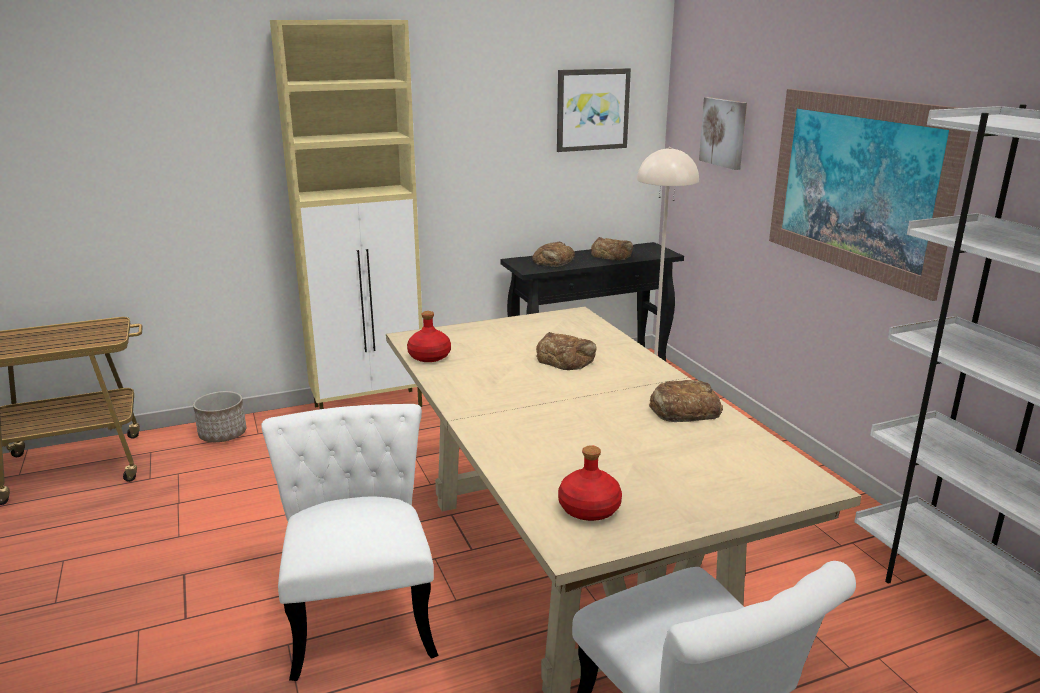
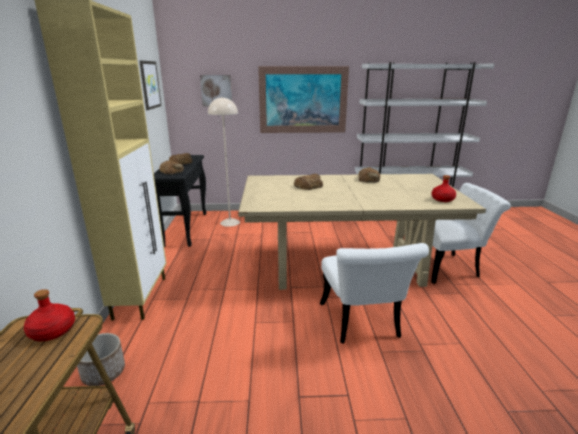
camera: 70 degrees left, 0 degrees up
white chair [261,404,439,681] -> white chair turned 105 degrees counterclockwise [320,243,429,344]
red bottle [407,311,451,362] -> red bottle moved to [24,289,75,341]

